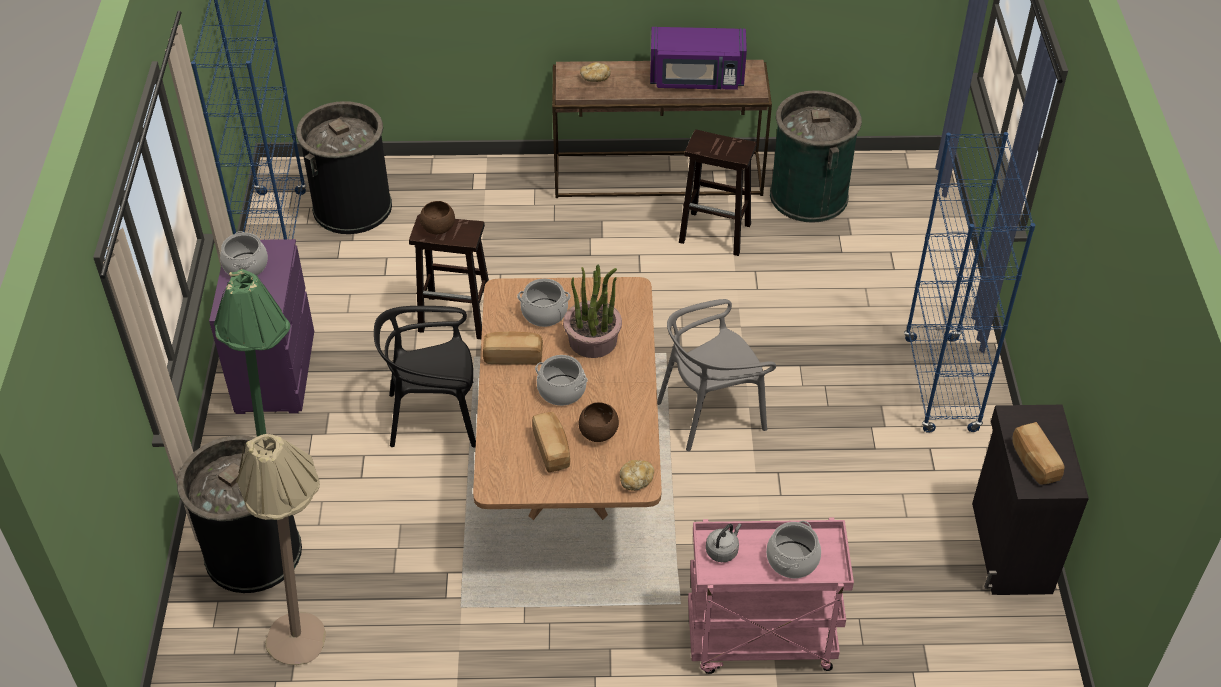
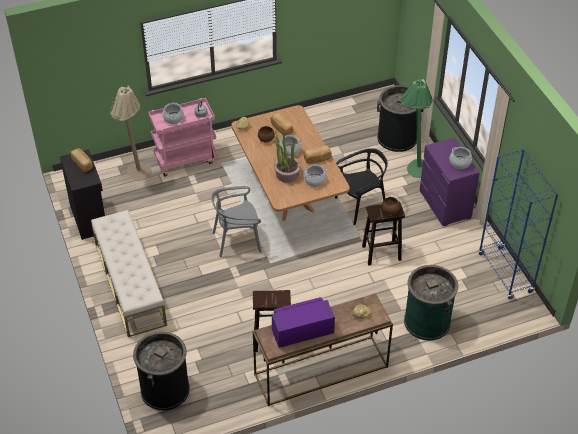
camera: 160 degrees right, 0 degrees up
beige floor lamp [236,433,326,665] -> beige floor lamp moved to [110,86,152,181]
black trash can [296,101,392,234] -> black trash can moved to [133,331,190,410]
grey chair [657,299,776,451] -> grey chair turned 150 degrees counterclockwise [211,186,262,257]
green trash can [770,90,862,223] -> green trash can moved to [404,265,458,341]
blue bookcase [904,132,1035,433] -> beige bench [91,210,167,337]

